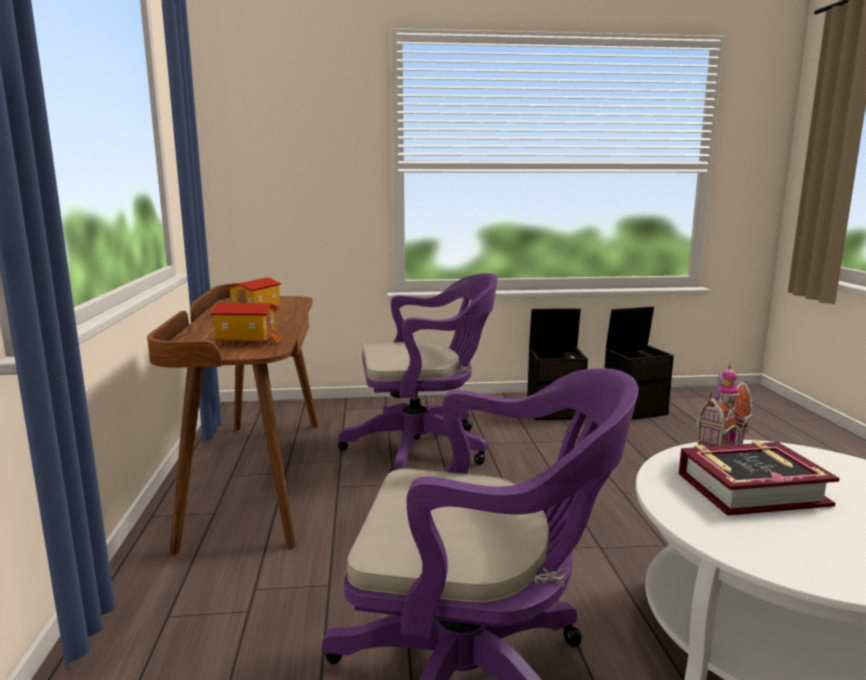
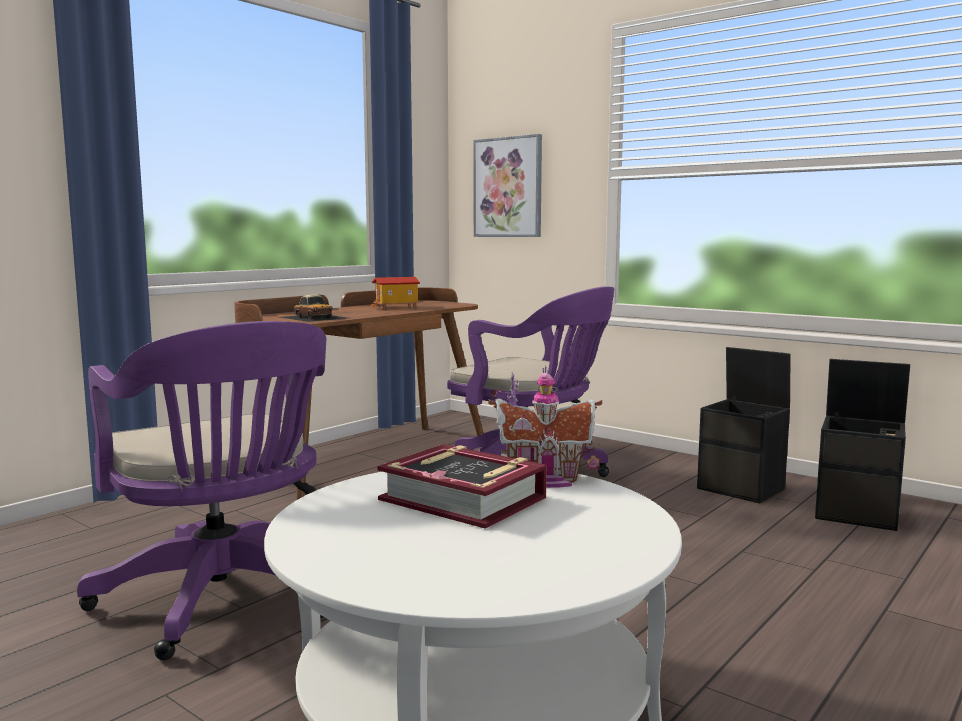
camera: 45 degrees right, 5 degrees down
toy house [210,303,281,346] -> toy car [280,295,348,322]
none -> picture [473,134,542,237]

